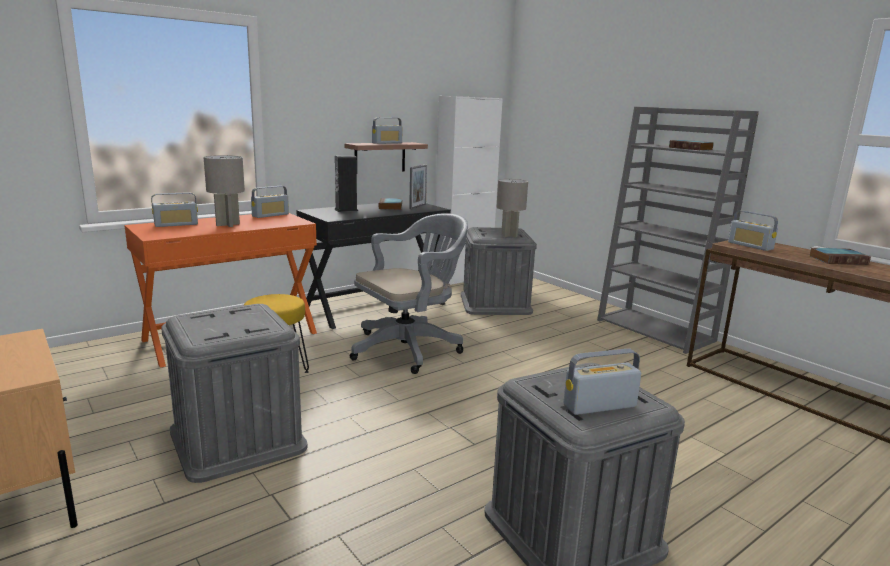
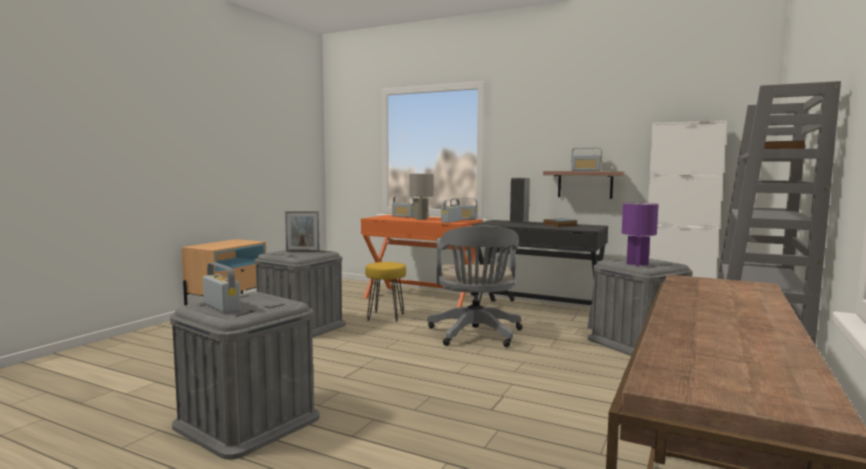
camera: 65 degrees right, 10 degrees down
grey office chair [350,213,468,374] -> grey office chair turned 60 degrees clockwise [427,226,523,347]
picture frame [409,164,427,209] -> picture frame moved to [285,211,320,251]
grey table lamp [496,179,528,238] -> purple table lamp [622,202,659,266]
radio [728,210,778,251] -> radio moved to [441,199,462,223]
book [810,248,871,265] -> none

